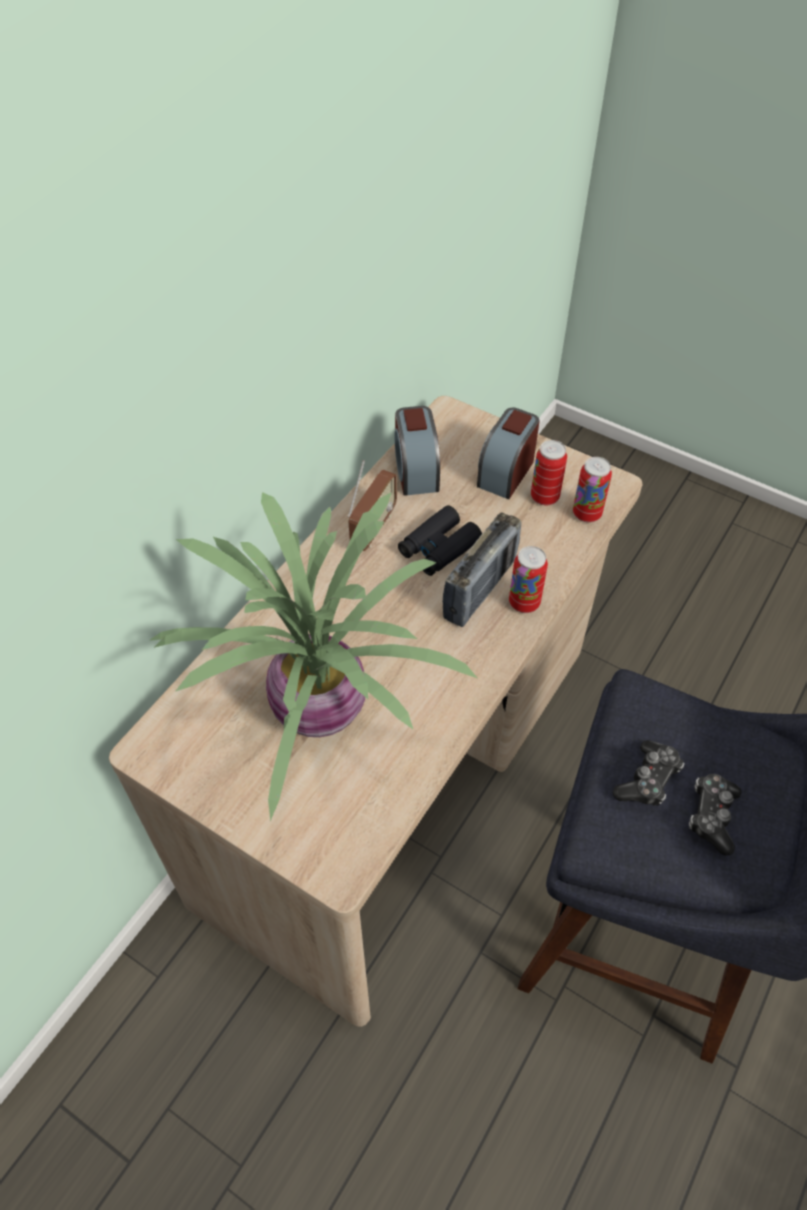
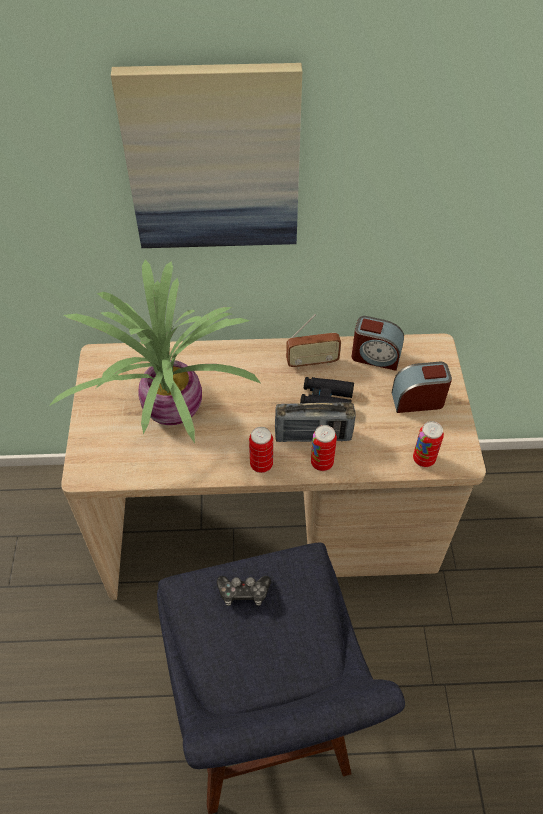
camera: 55 degrees right, 0 degrees up
alarm clock [395,406,440,496] -> alarm clock turned 120 degrees counterclockwise [351,316,404,371]
can [531,440,567,506] -> can moved to [249,427,273,473]
game controller [689,774,742,855] -> none
none -> picture [111,63,302,248]

